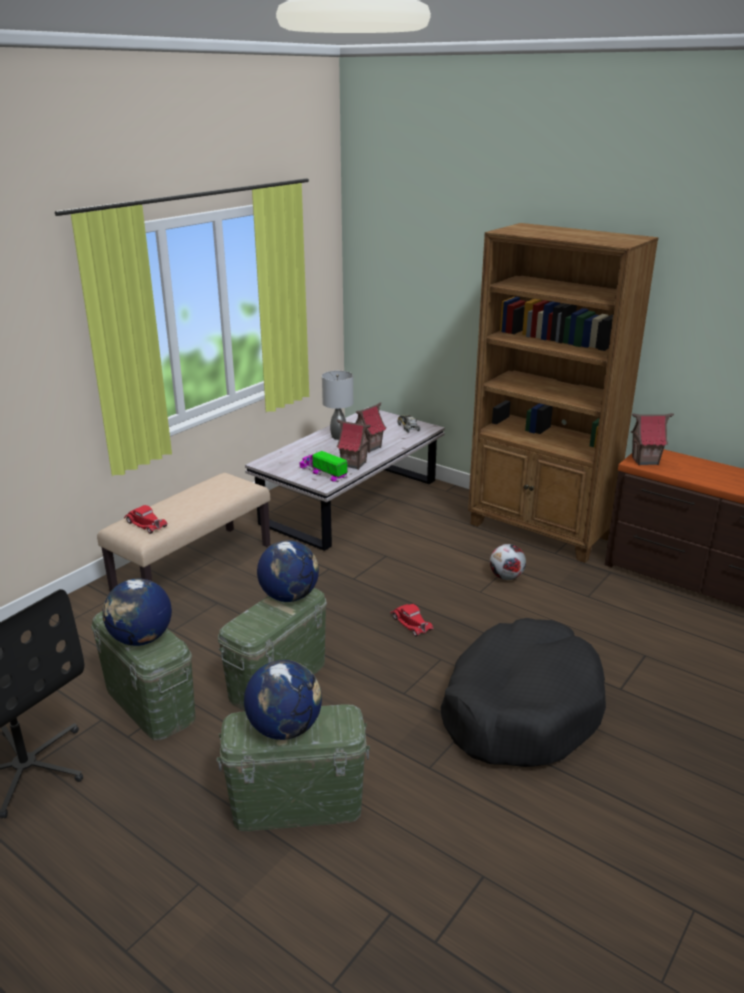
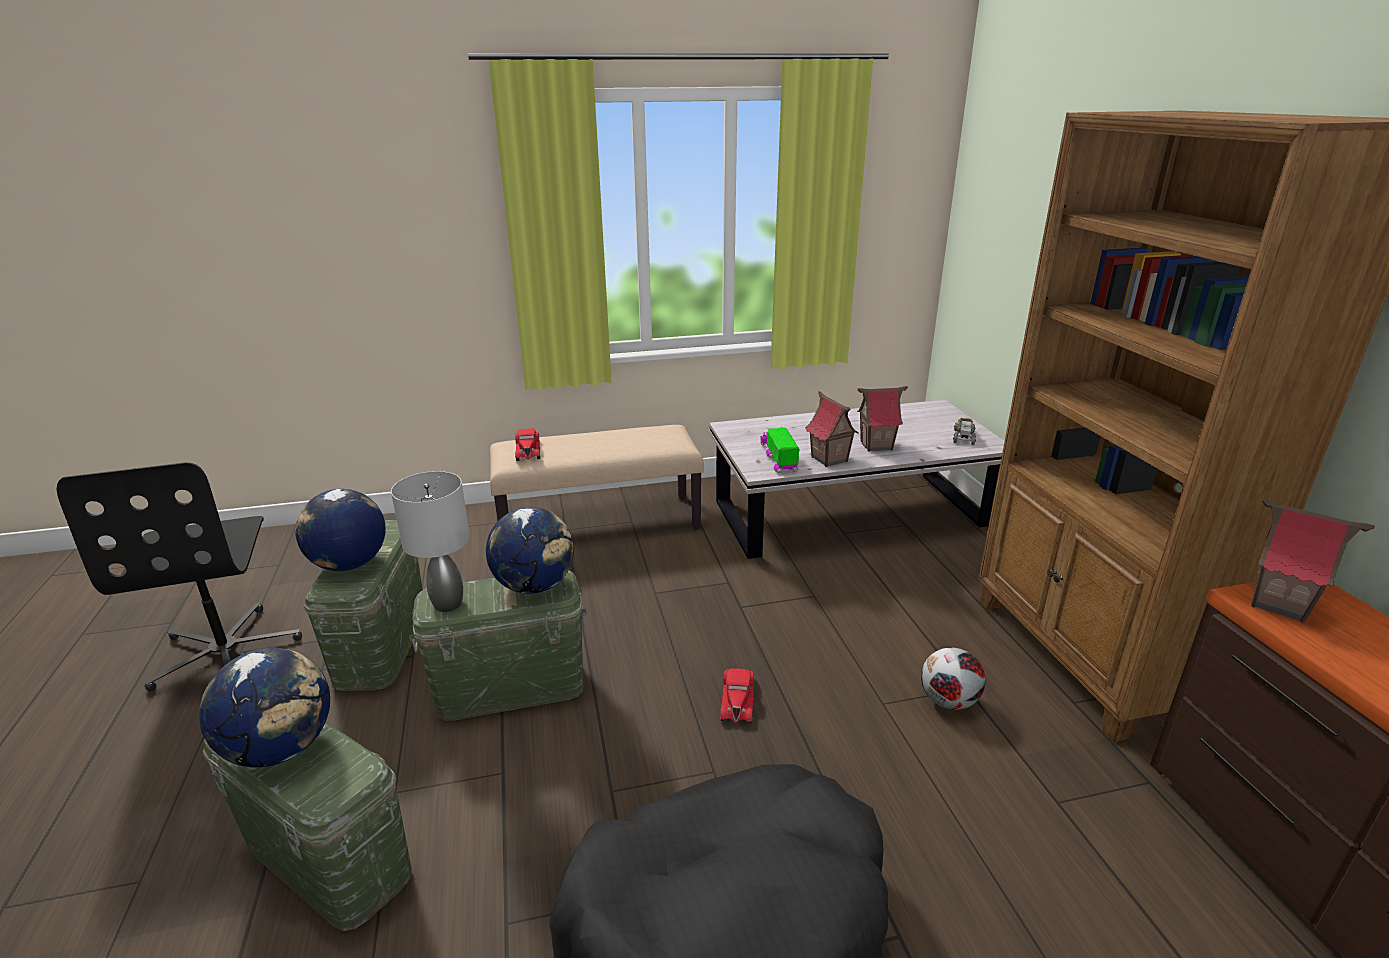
camera: 40 degrees right, 0 degrees up
grey table lamp [322,371,353,440] -> grey table lamp moved to [391,471,470,612]

